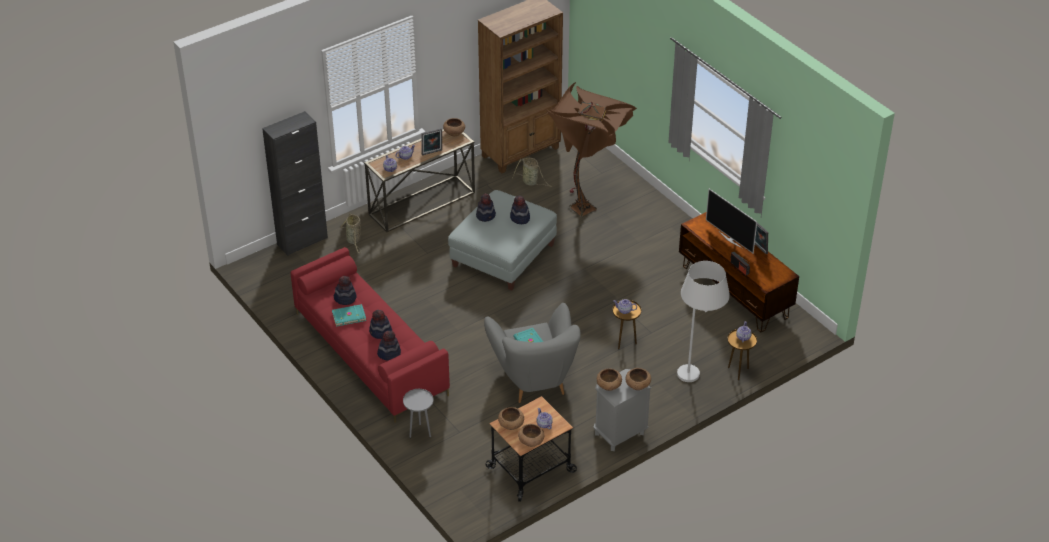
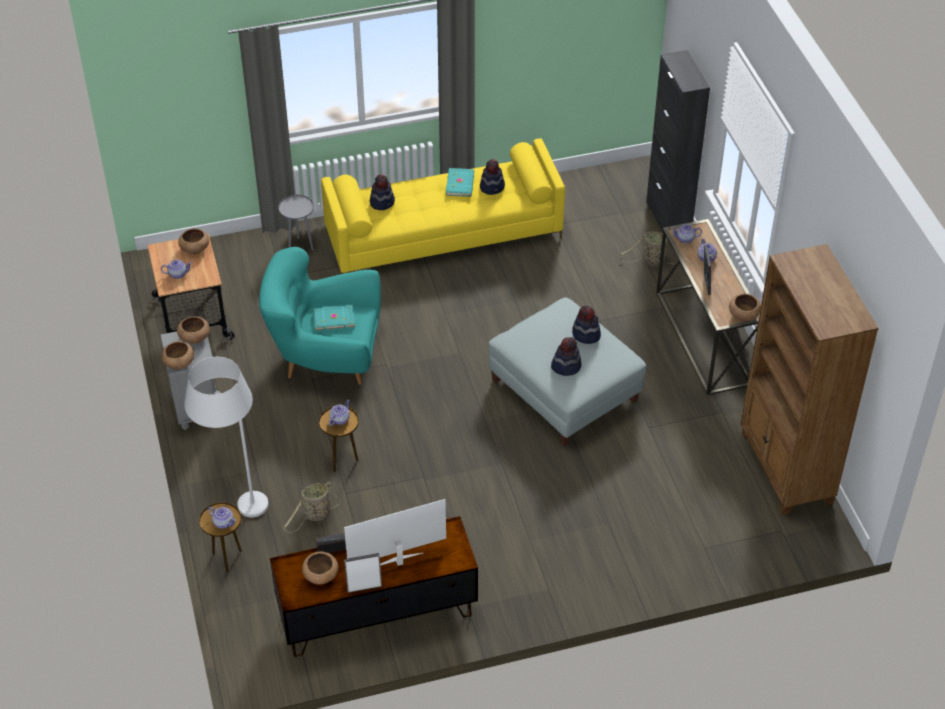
camera: 110 degrees right, 5 degrees up
red sofa [291,247,450,423] -> yellow sofa [321,138,565,274]
hat [369,310,392,339] -> none
grey armchair [484,303,581,403] -> turquoise armchair [259,247,381,385]
basket [512,158,552,187] -> basket moved to [283,482,340,533]
brown bowl [518,424,544,447] -> brown bowl moved to [302,551,339,584]
brown floor lamp [546,82,637,217] -> none

